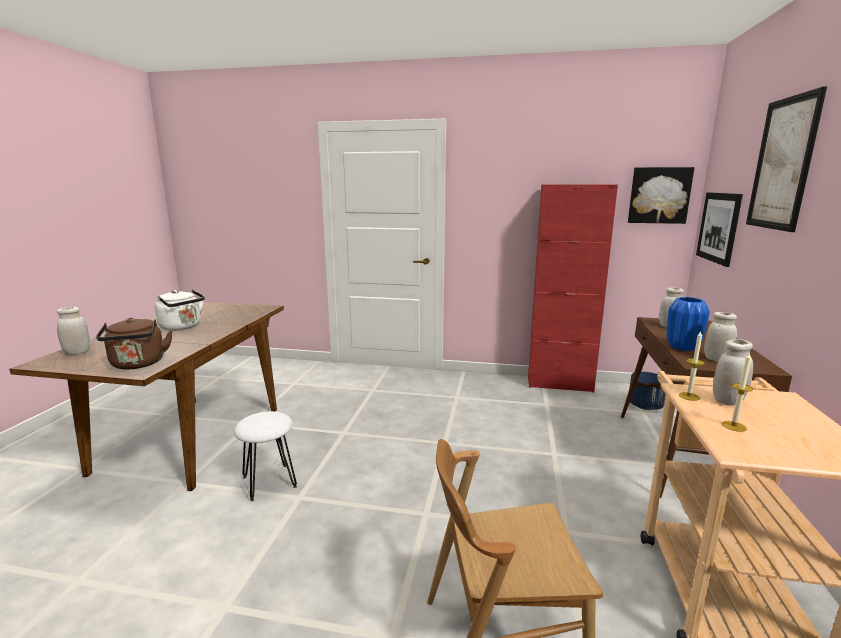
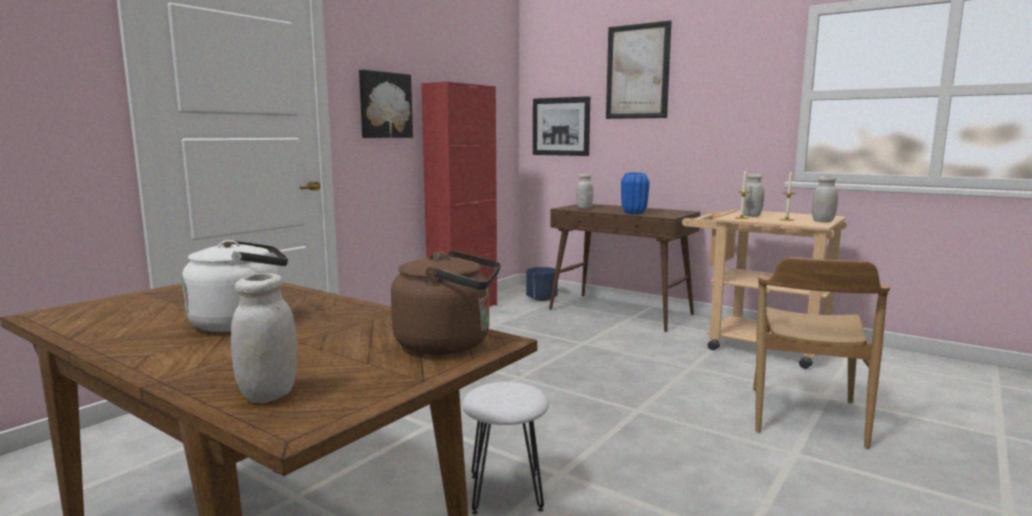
camera: 65 degrees left, 5 degrees down
picture [628,167,694,224] -> picture moved to [359,70,413,138]
white jar [704,312,737,362] -> white jar moved to [812,176,838,222]

